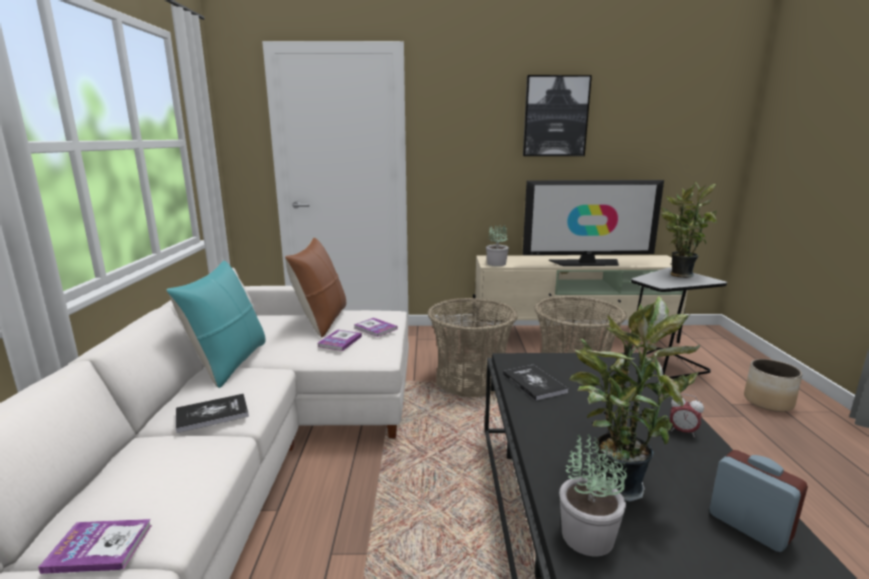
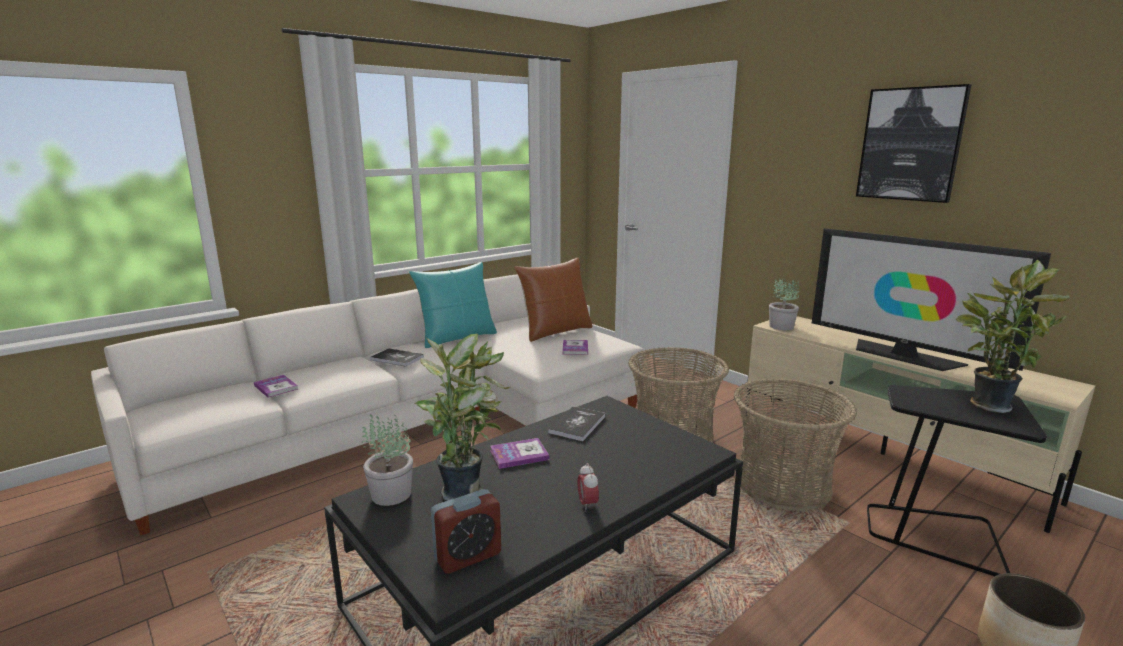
camera: 50 degrees right, 0 degrees up
book [318,330,362,351] -> book moved to [490,438,549,469]
alarm clock [709,450,808,552] -> alarm clock turned 45 degrees clockwise [431,489,501,574]

